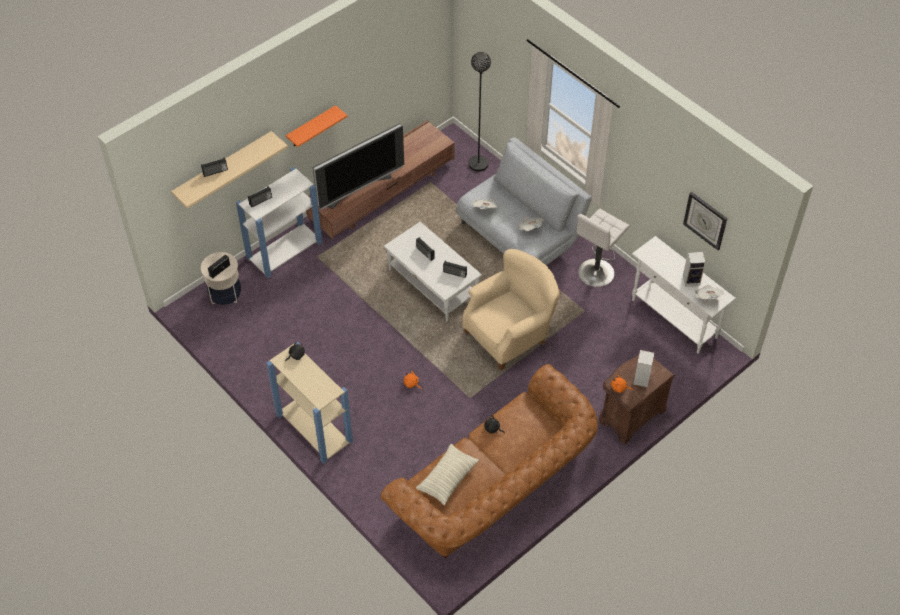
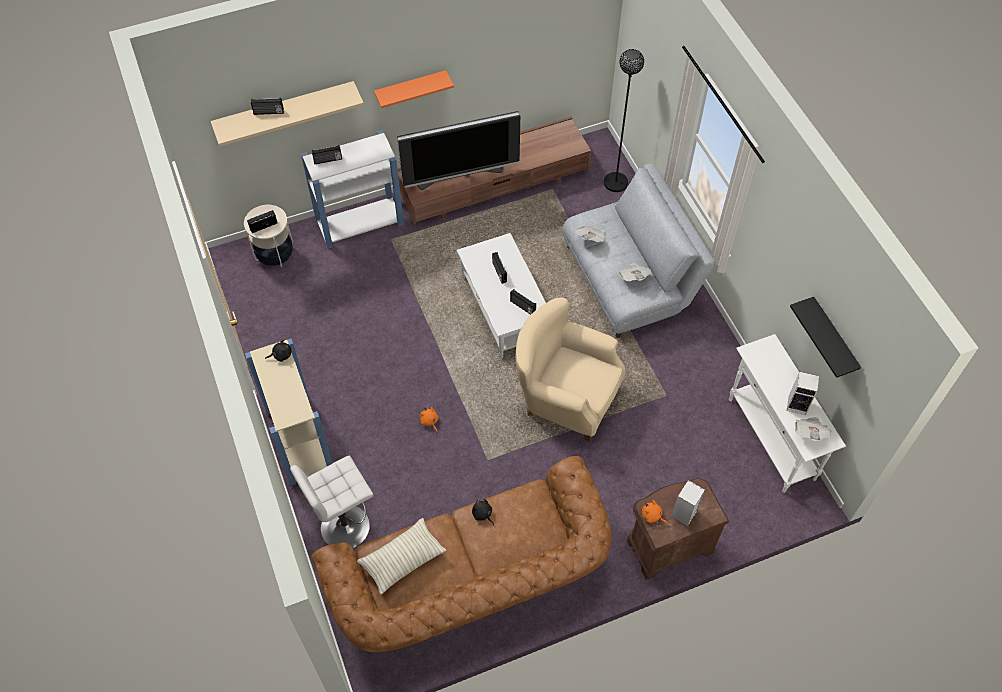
camera: 20 degrees right, 5 degrees up
beige armchair [462,249,559,370] -> beige armchair turned 135 degrees counterclockwise [516,297,626,441]
white stool [577,209,630,287] -> white stool moved to [290,456,373,548]
wall clock [683,192,727,250] -> black shelf [790,297,861,378]

